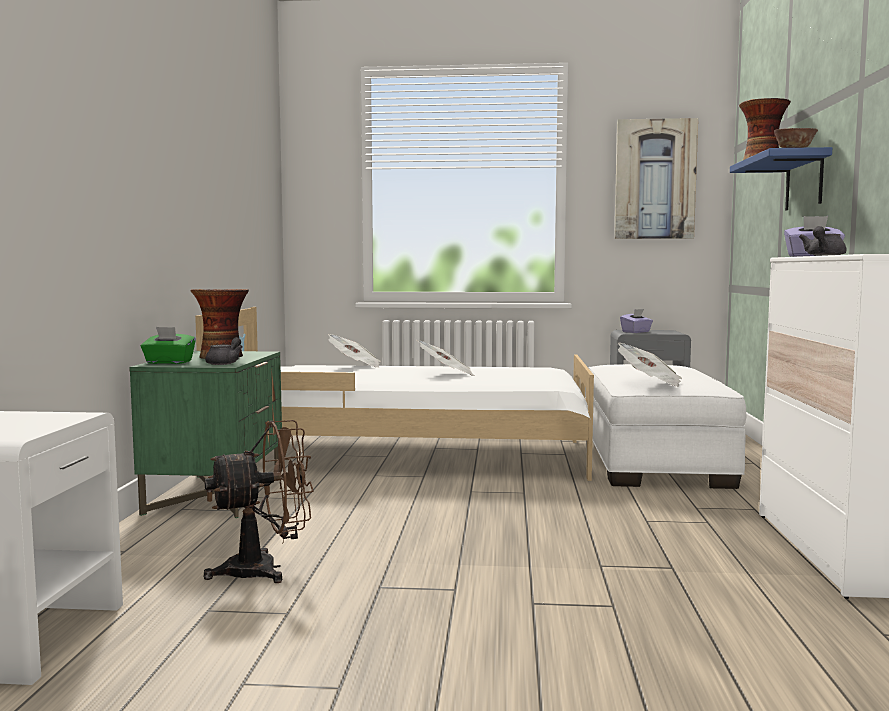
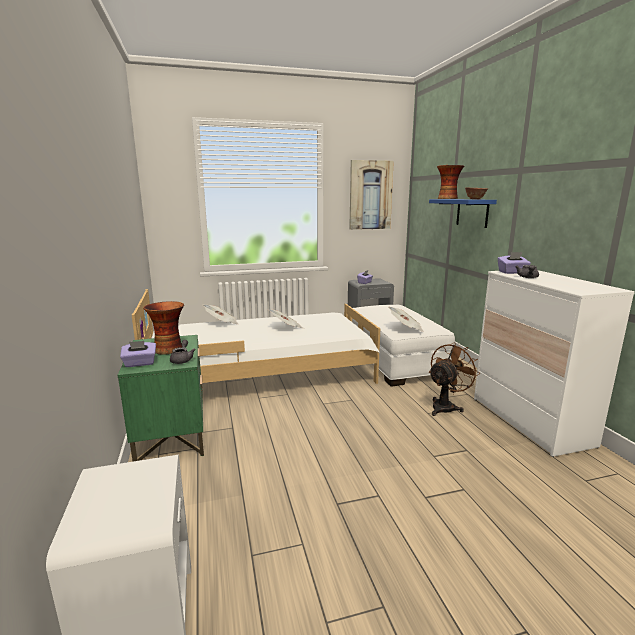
camera: 20 degrees left, 10 degrees up
green tissue box [141,327,196,364] -> purple tissue box [120,341,156,367]
brown fan [204,420,314,583] -> brown fan moved to [429,342,480,416]

